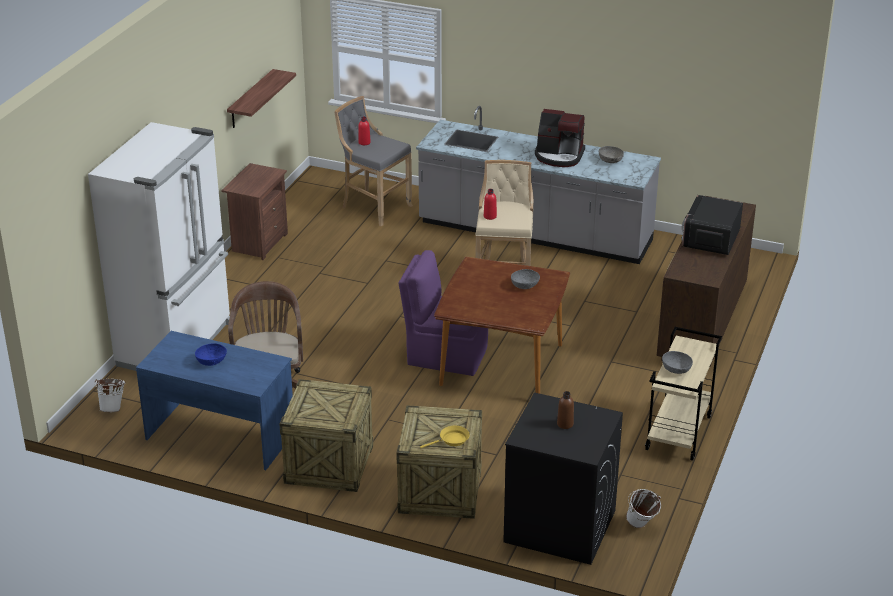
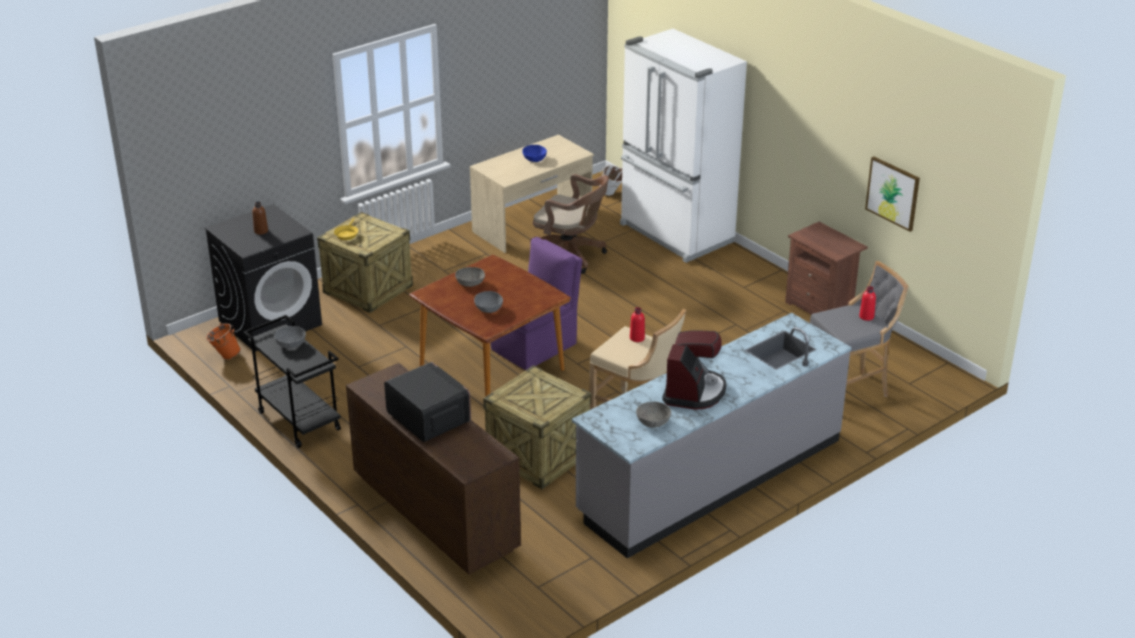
camera: 120 degrees right, 0 degrees up
blue desk [136,331,293,470] -> beige desk [470,135,594,253]
shelf [227,69,296,128] -> picture [865,157,920,232]
crate [279,379,373,492] -> crate moved to [483,365,591,489]
coffee machine [535,109,585,167] -> coffee machine turned 150 degrees clockwise [662,330,726,410]
white bucket [626,489,661,528] -> orange bucket [206,323,241,360]
beige cart [645,327,722,461] -> black cart [243,315,341,448]
none -> grey bowl [455,267,485,287]

